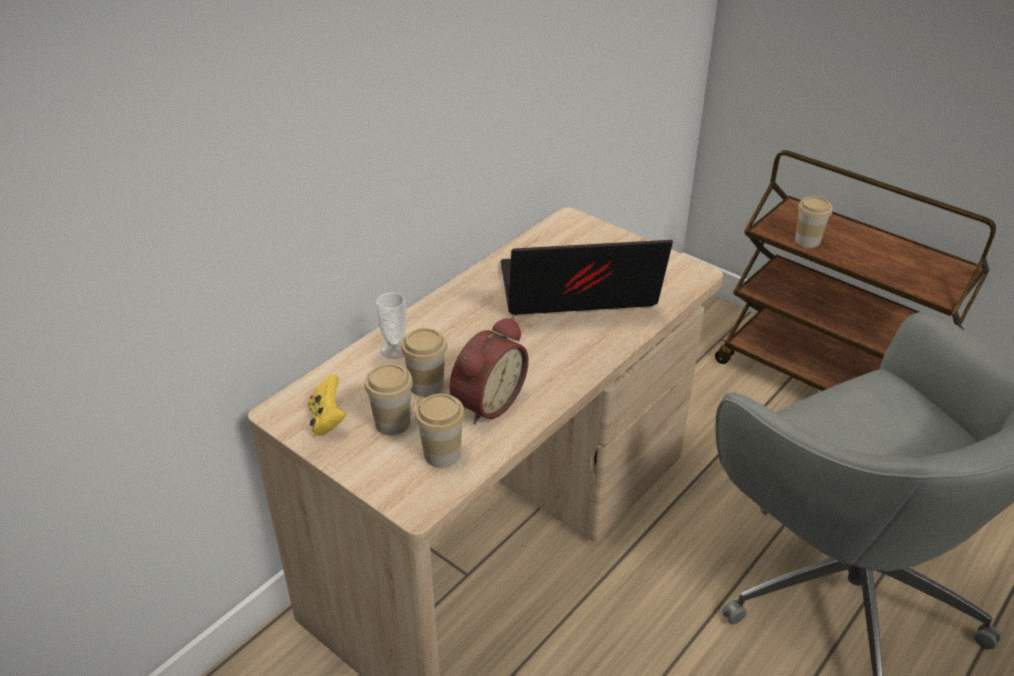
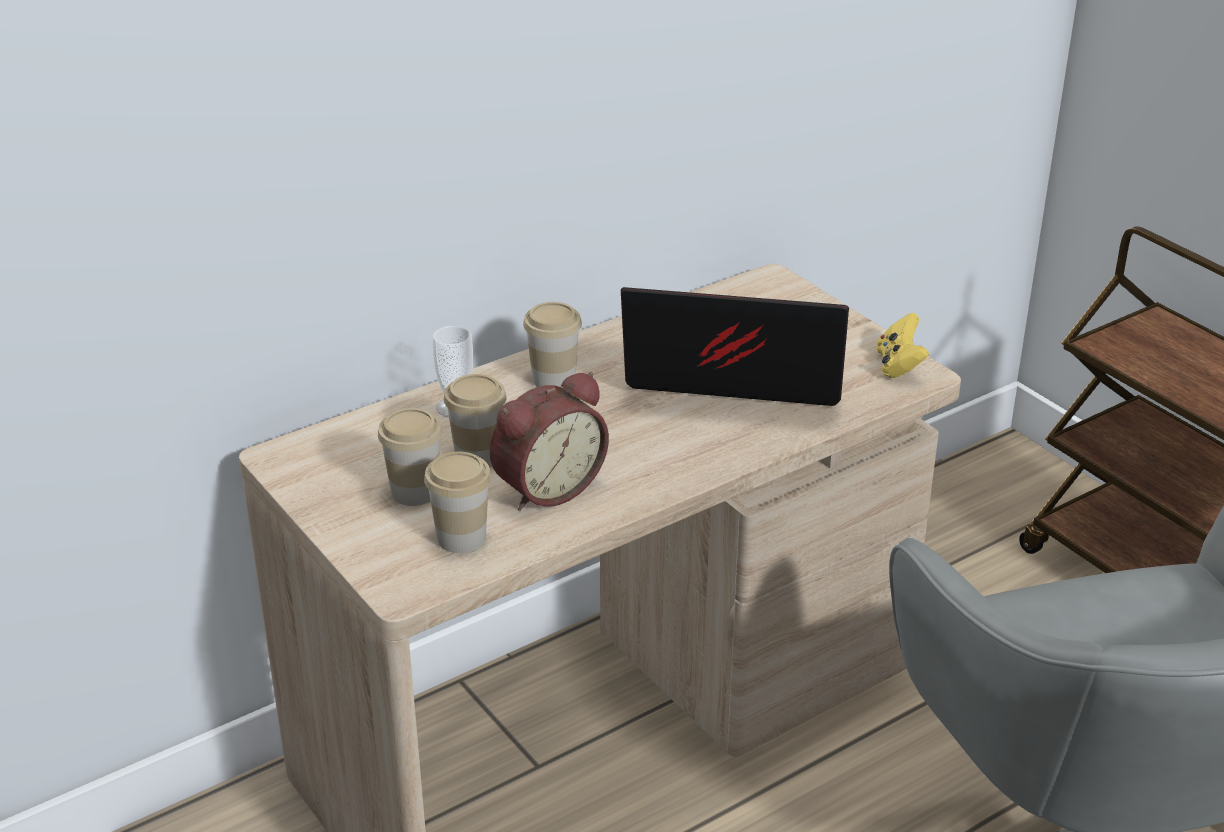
camera: 15 degrees right, 5 degrees down
yellow game controller [308,374,346,435] -> yellow game controller moved to [877,313,929,378]
cup [795,196,833,248] -> cup moved to [523,302,582,387]

